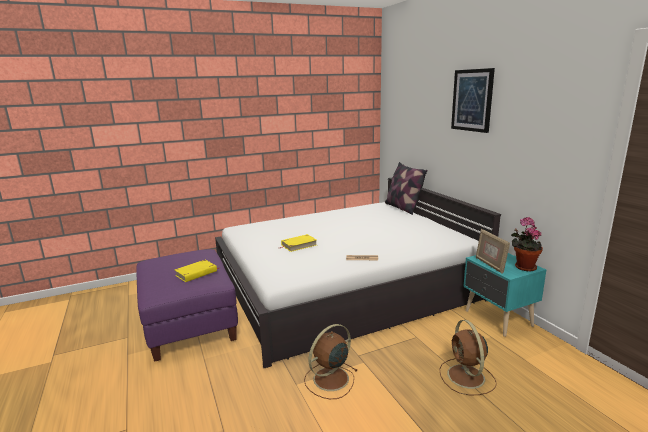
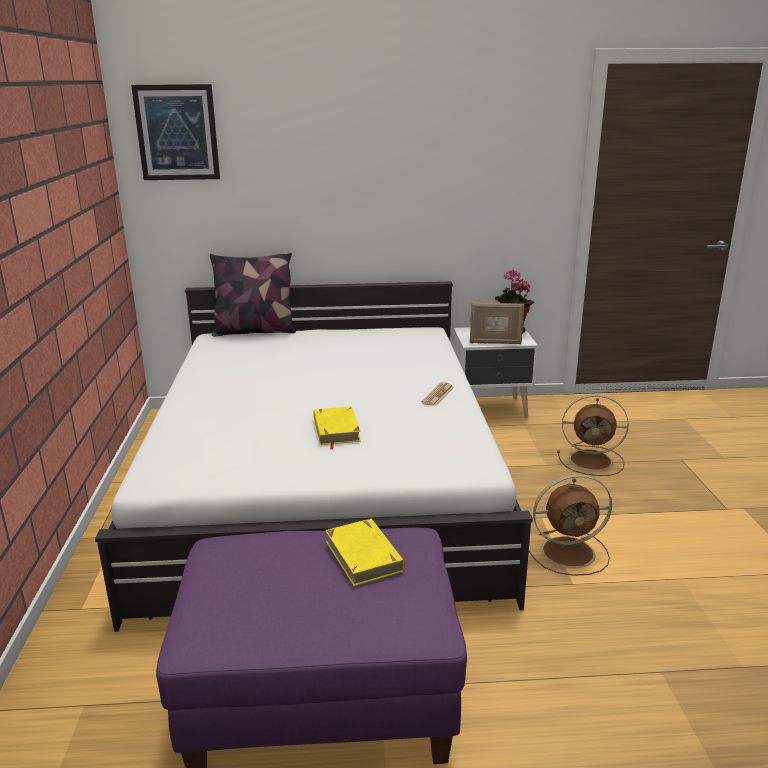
camera: 70 degrees left, 5 degrees up
brown fan [304,324,358,399] -> brown fan turned 75 degrees counterclockwise [529,474,612,576]
picture [451,68,495,133] -> picture moved to [131,84,220,180]
turquoise nightstand [463,253,546,337] -> white nightstand [453,327,538,418]

